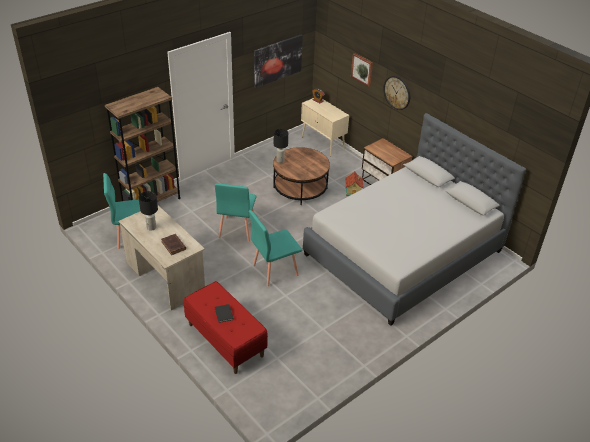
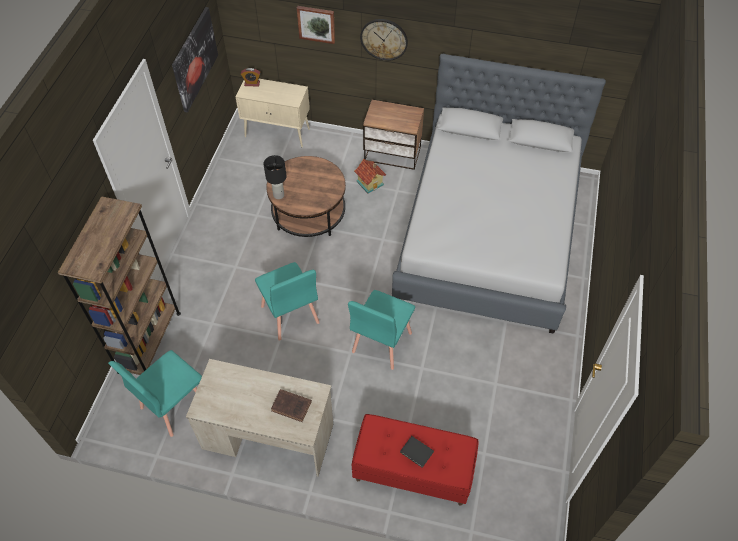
camera: 35 degrees left, 15 degrees up
black table lamp [139,191,158,231] -> none

